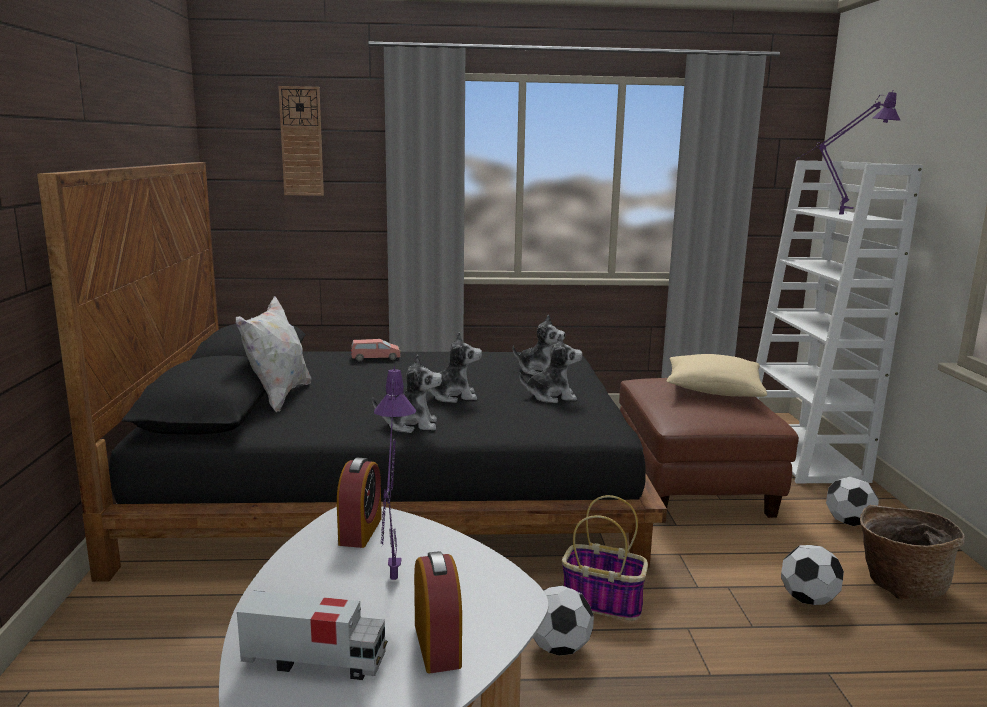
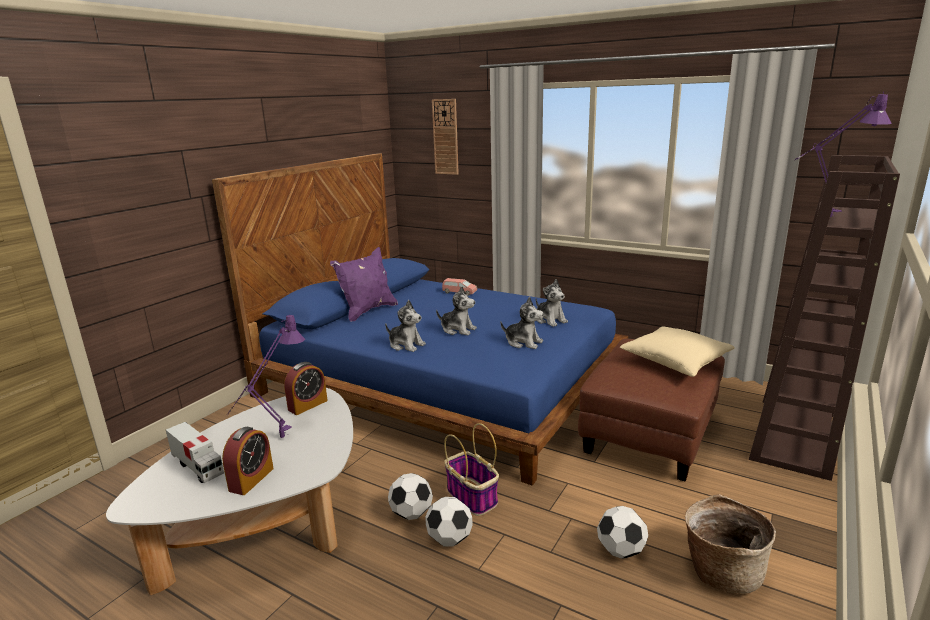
camera: 35 degrees right, 5 degrees up
black bed [37,162,667,582] -> blue bed [212,153,629,486]
white pillow [235,296,312,412] -> purple pillow [330,247,398,322]
white bookcase [756,161,923,484] -> brown bookcase [749,155,900,481]
football [826,477,879,526] -> football moved to [425,497,473,546]

